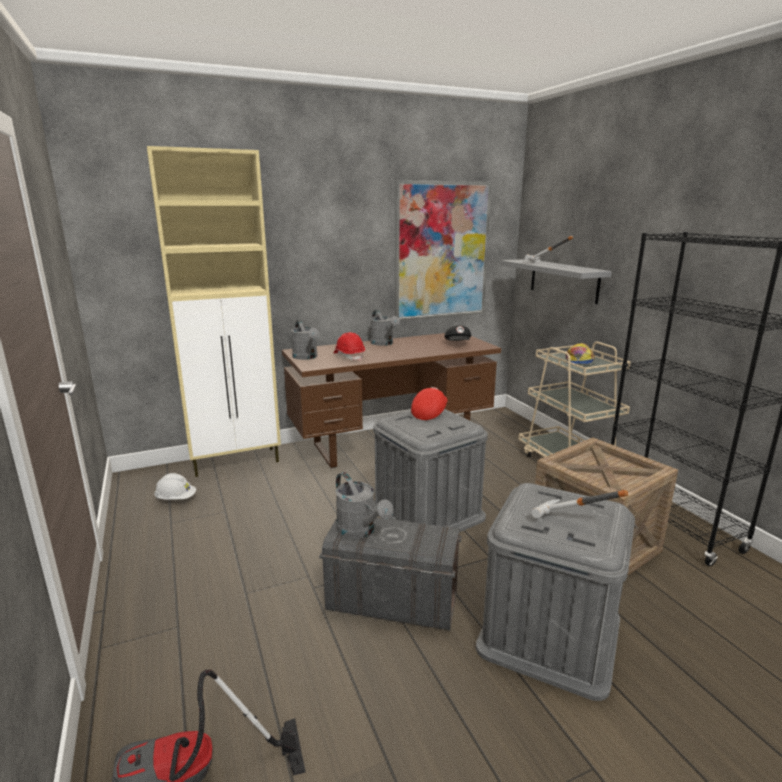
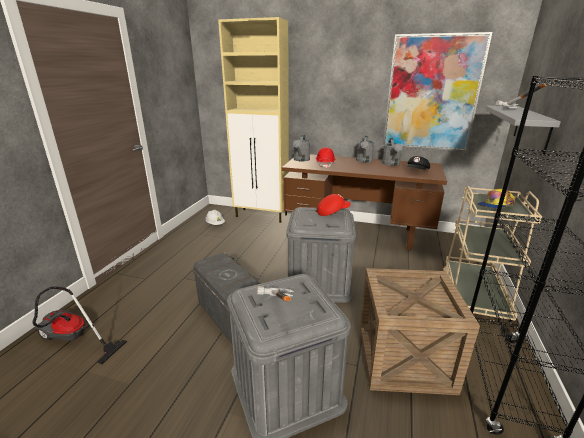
camera: 40 degrees right, 5 degrees up
grey watering can [335,472,393,539] -> grey watering can moved to [382,138,403,166]

